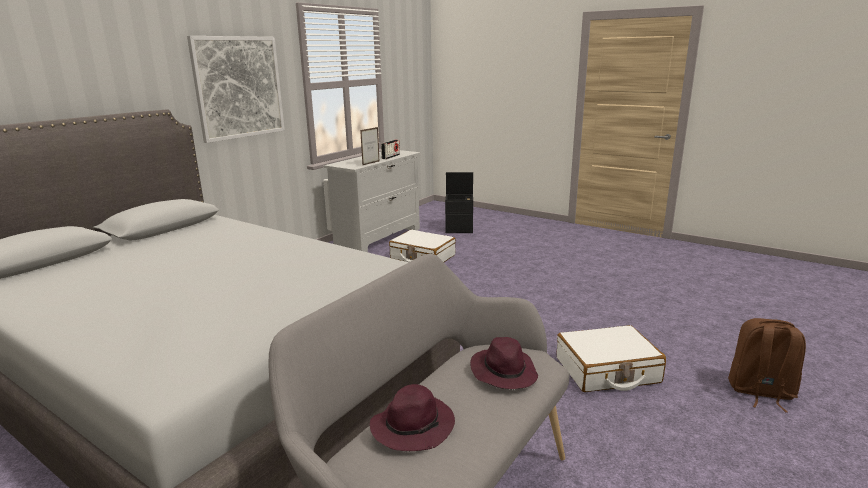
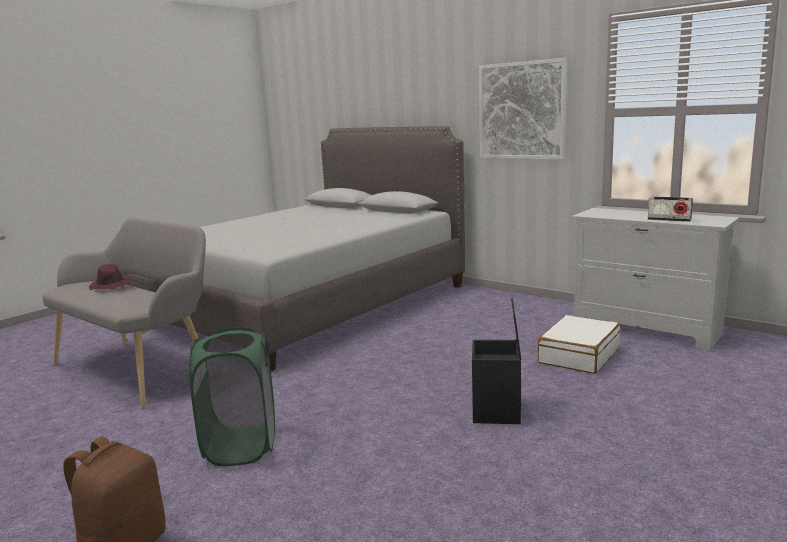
camera: 95 degrees right, 5 degrees down
picture frame [360,127,379,166] -> none
black storage box [445,172,473,233] -> black storage box moved to [472,298,521,424]
purple hat [470,337,538,389] -> none
white suitcase [557,325,666,392] -> green laundry basket [189,327,275,466]

